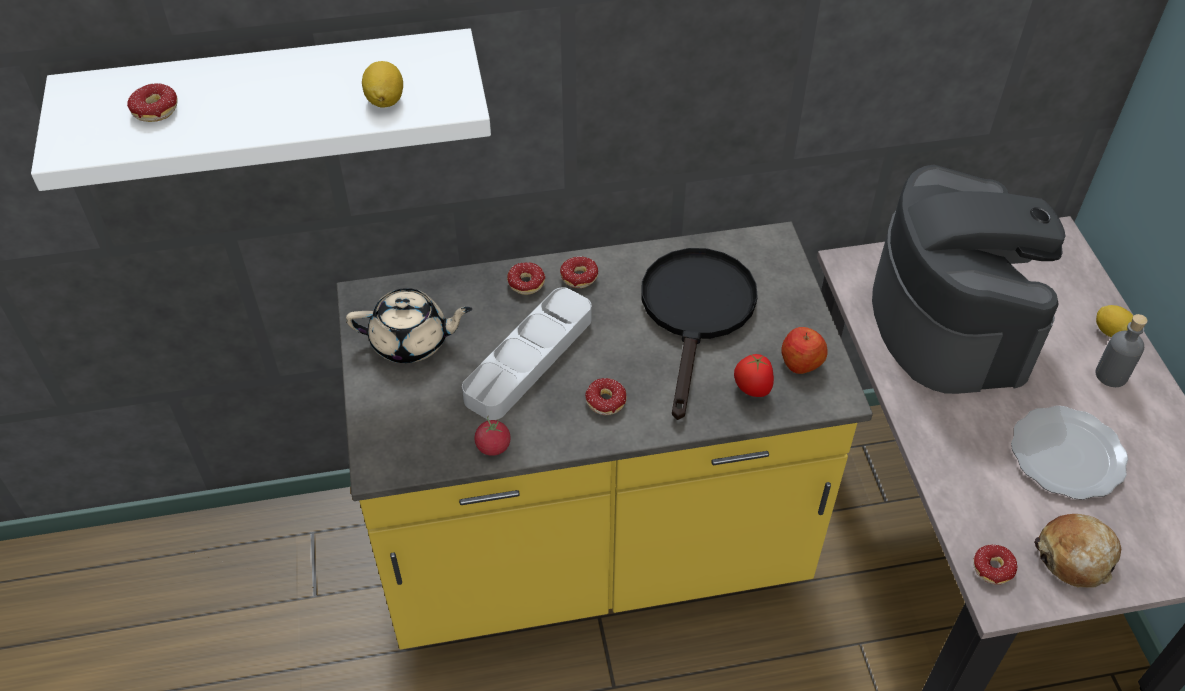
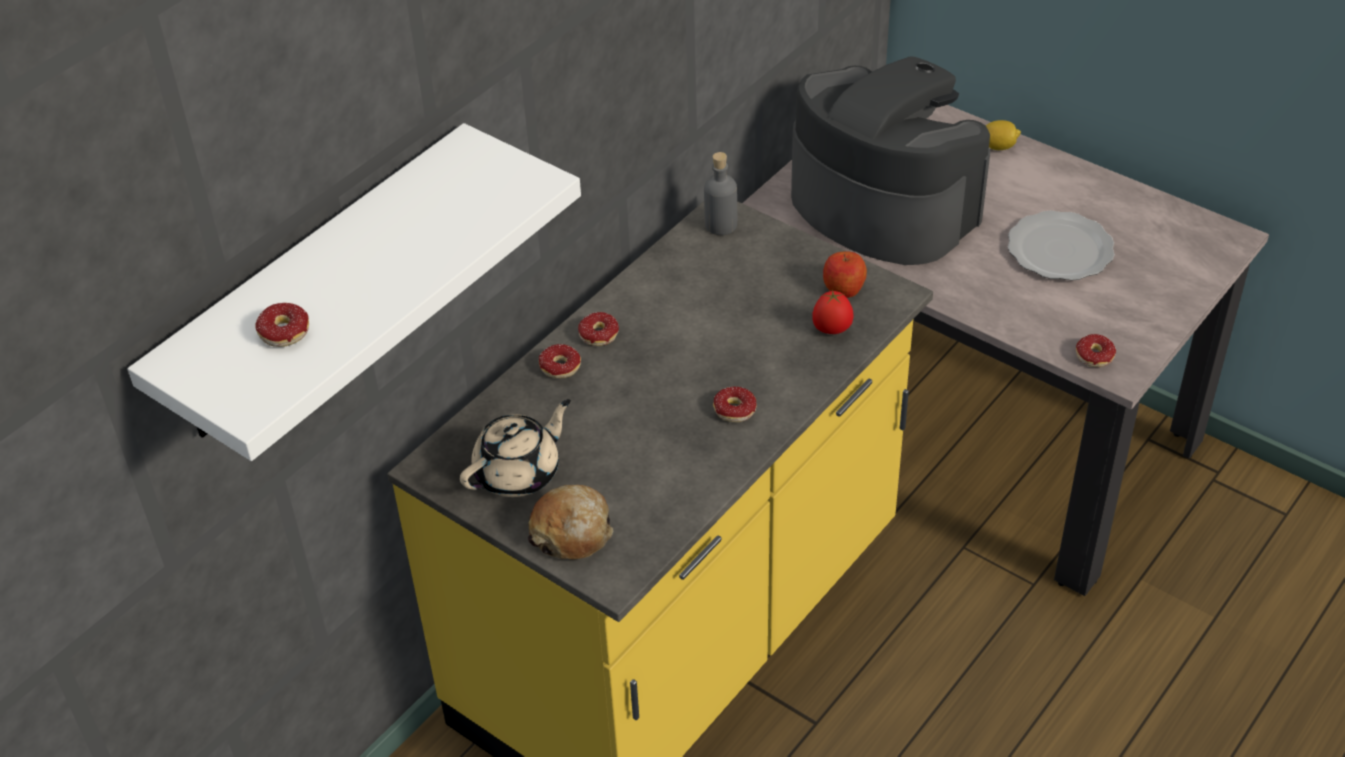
camera: 40 degrees left, 5 degrees down
lemon [362,61,403,108] -> none
grey tray [462,287,591,420] -> none
tomato [475,416,511,456] -> none
black frying pan [642,248,758,420] -> none
bread [1034,514,1121,588] -> bread moved to [528,485,613,560]
grey bottle [1095,314,1148,387] -> grey bottle moved to [704,152,737,235]

